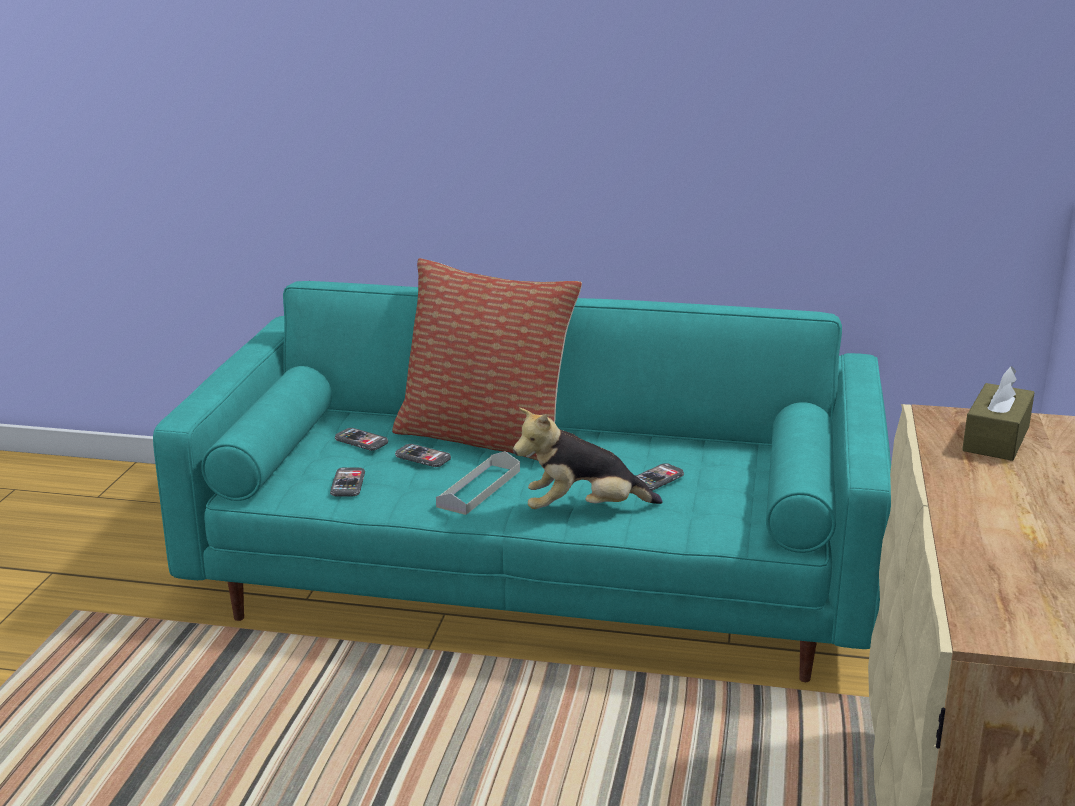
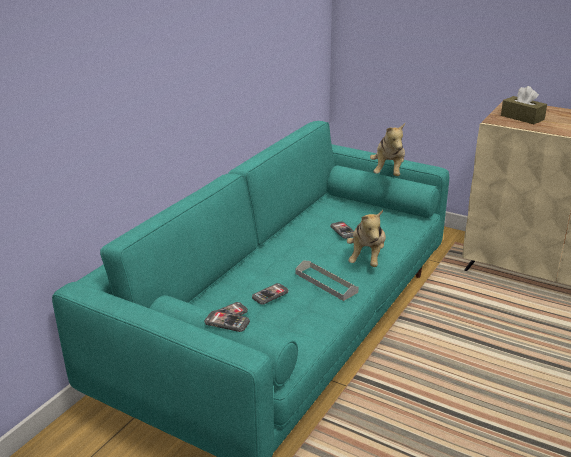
camera: 70 degrees left, 5 degrees up
phone [330,467,365,496] -> phone moved to [204,311,250,332]
pillow [392,258,582,460] -> none
none -> plush toy [370,123,405,176]

